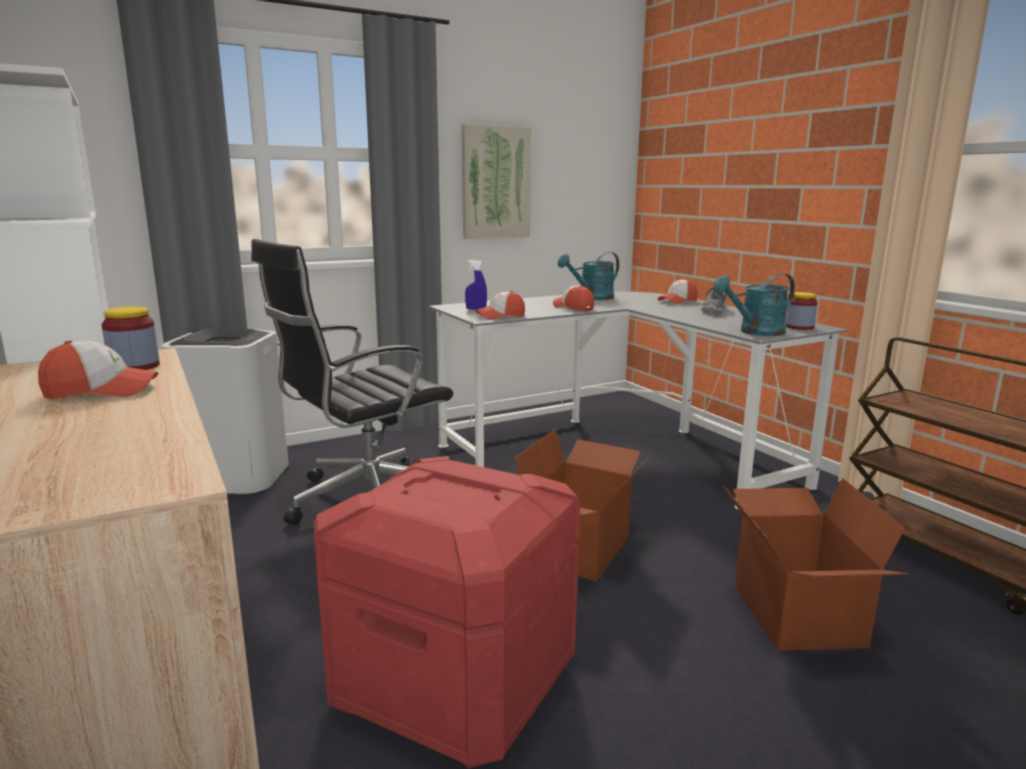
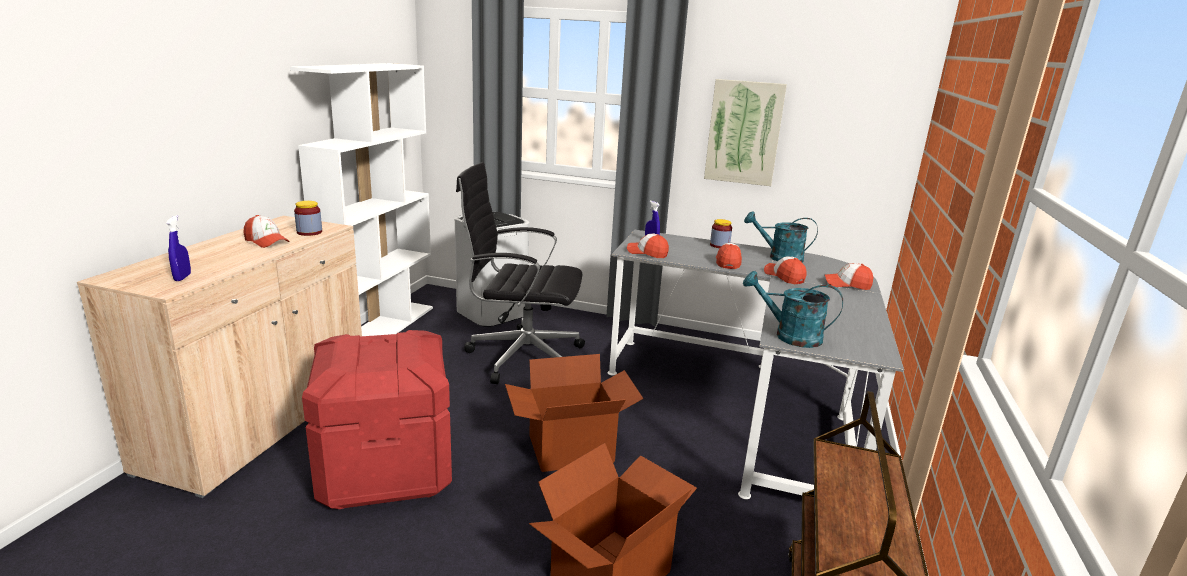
camera: 45 degrees right, 5 degrees up
shoe [701,288,727,314] -> none
jar [786,292,818,330] -> jar moved to [710,219,732,248]
none -> blue spray bottle [166,215,191,281]
none -> cap [764,256,806,284]

